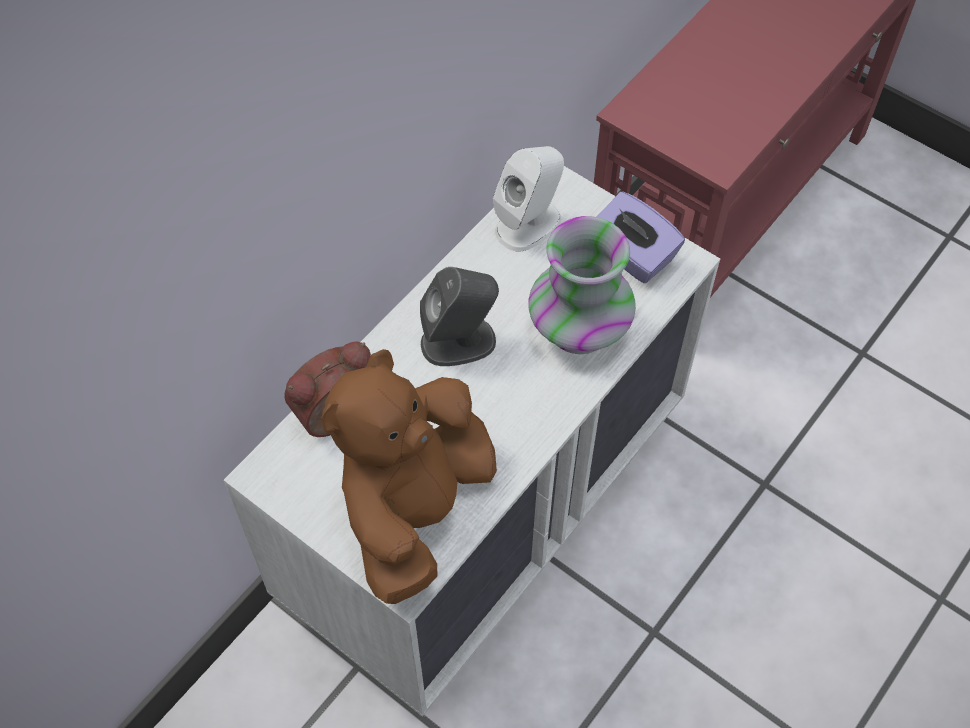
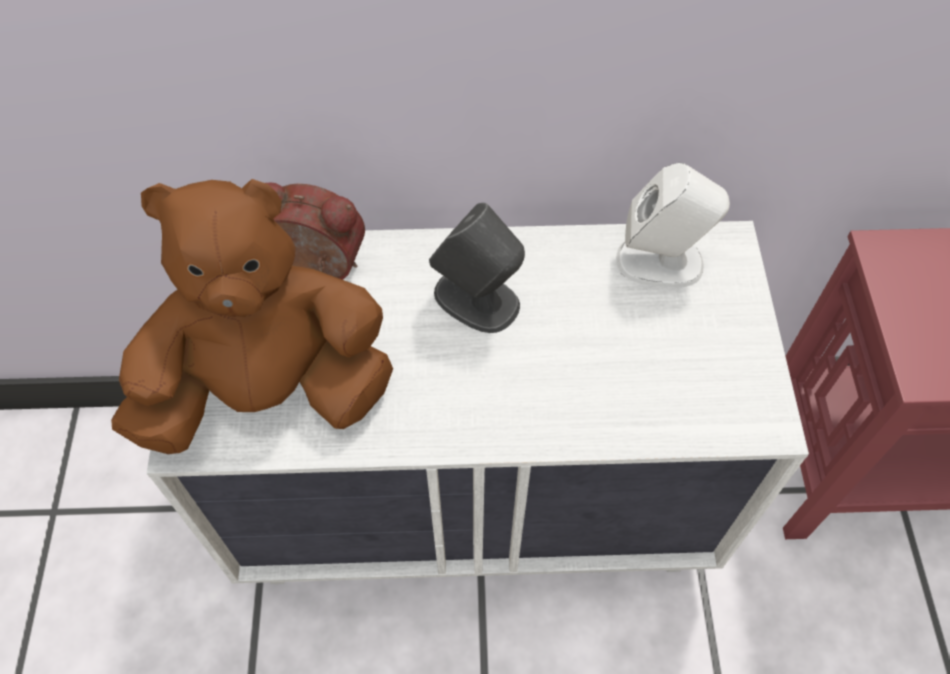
camera: 50 degrees right, 0 degrees up
vase [529,216,636,354] -> none
purple tissue box [597,192,685,283] -> none

